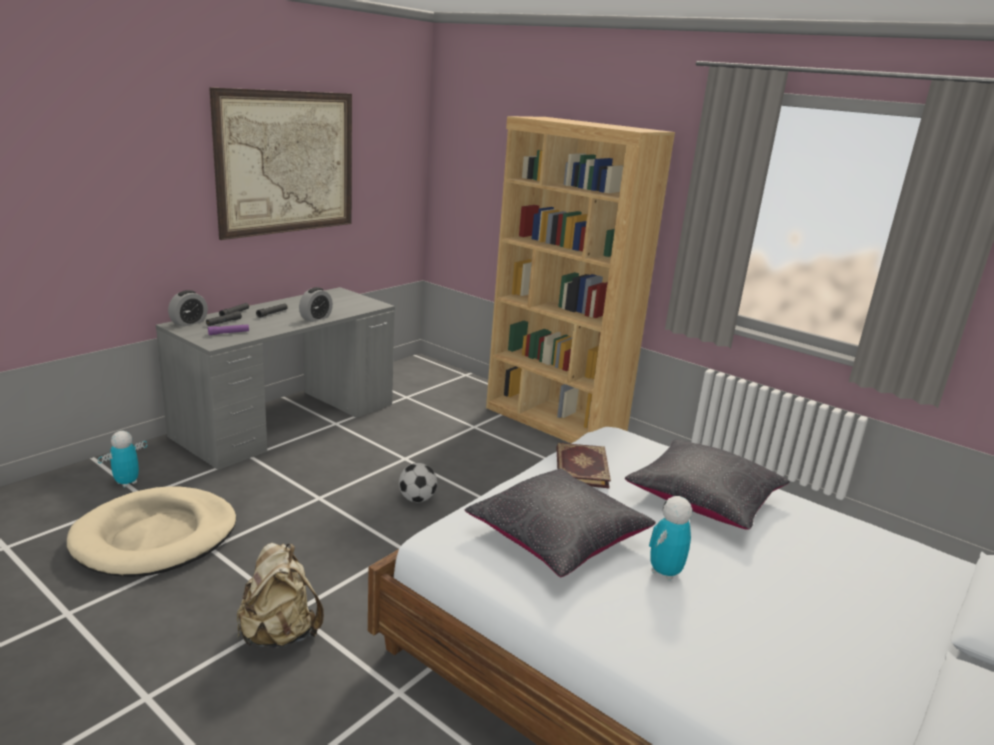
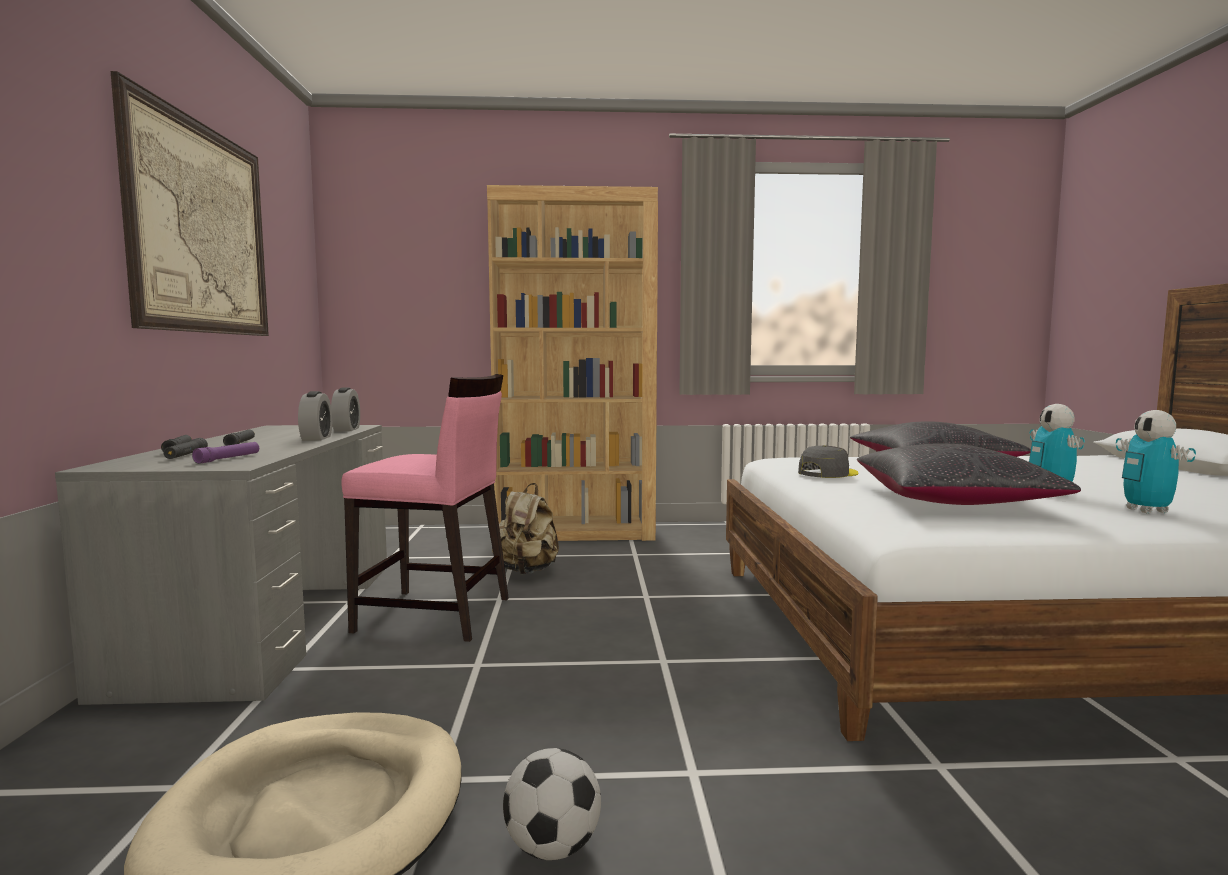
camera: 40 degrees left, 15 degrees down
toy robot [98,431,147,488] -> toy robot moved to [1116,410,1196,514]
alarm clock [168,290,208,327] -> alarm clock moved to [331,387,360,431]
beige backpack [237,543,324,648] -> beige backpack moved to [492,483,559,574]
football [399,463,437,502] -> football moved to [503,748,601,860]
book [556,443,611,489] -> grey cap [798,445,859,478]
none -> pink chair [341,374,509,642]

